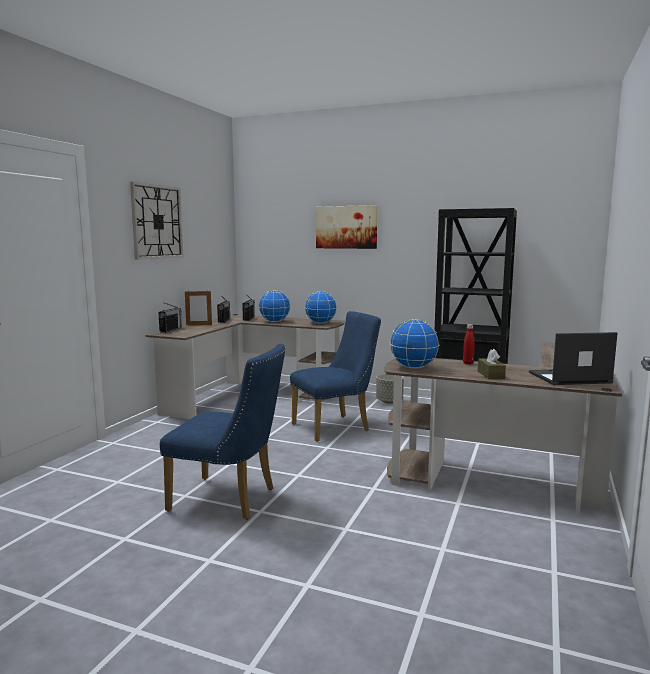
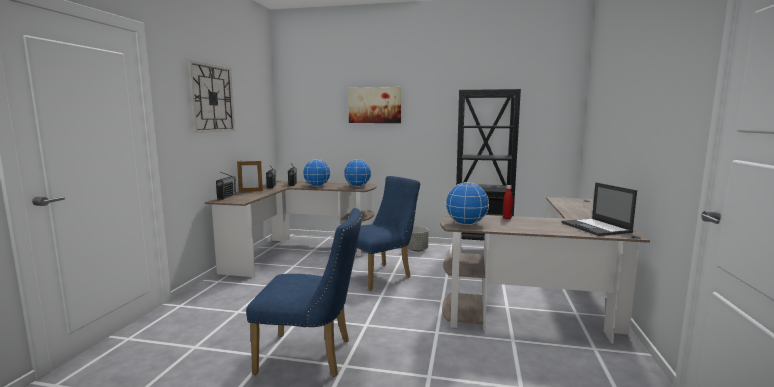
camera: 10 degrees left, 0 degrees up
brown tissue box [478,349,506,379] -> none
laptop [529,332,617,385] -> laptop turned 90 degrees counterclockwise [562,182,637,236]

